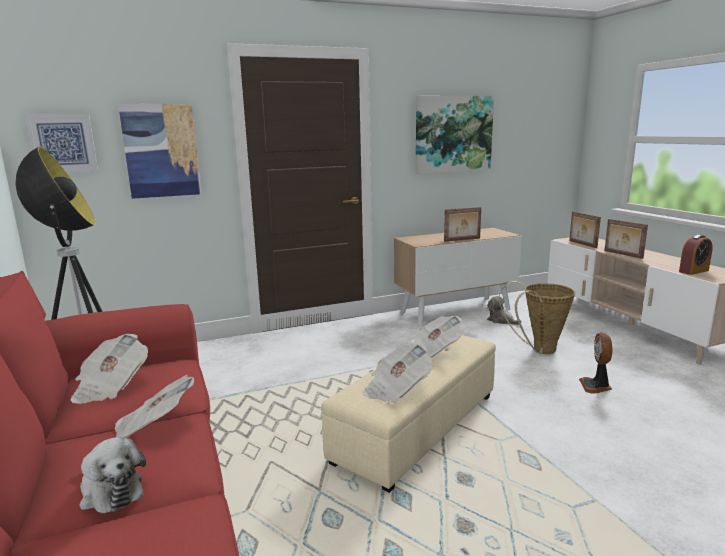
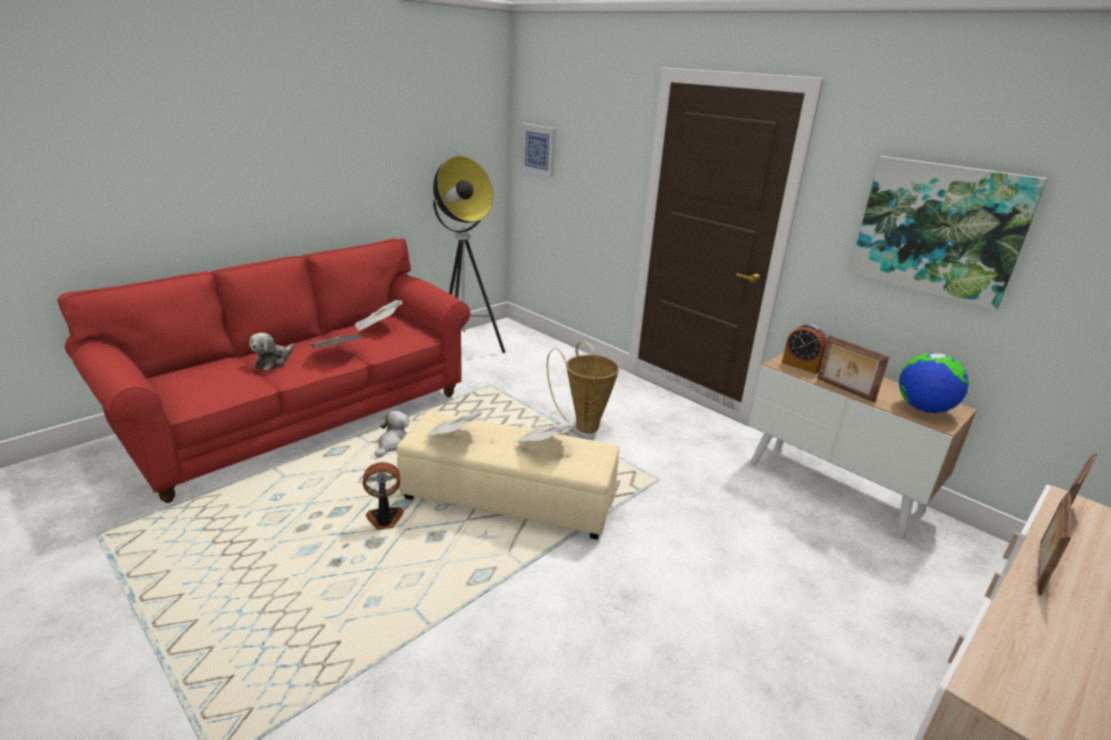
camera: 65 degrees right, 10 degrees up
picture [118,104,201,199] -> none
plush toy [487,296,522,325] -> plush toy moved to [375,411,409,458]
basket [499,281,575,354] -> basket moved to [547,342,619,433]
fan [579,332,612,394] -> fan moved to [363,462,404,530]
alarm clock [679,235,713,275] -> alarm clock moved to [782,324,827,374]
none -> globe [899,353,969,413]

